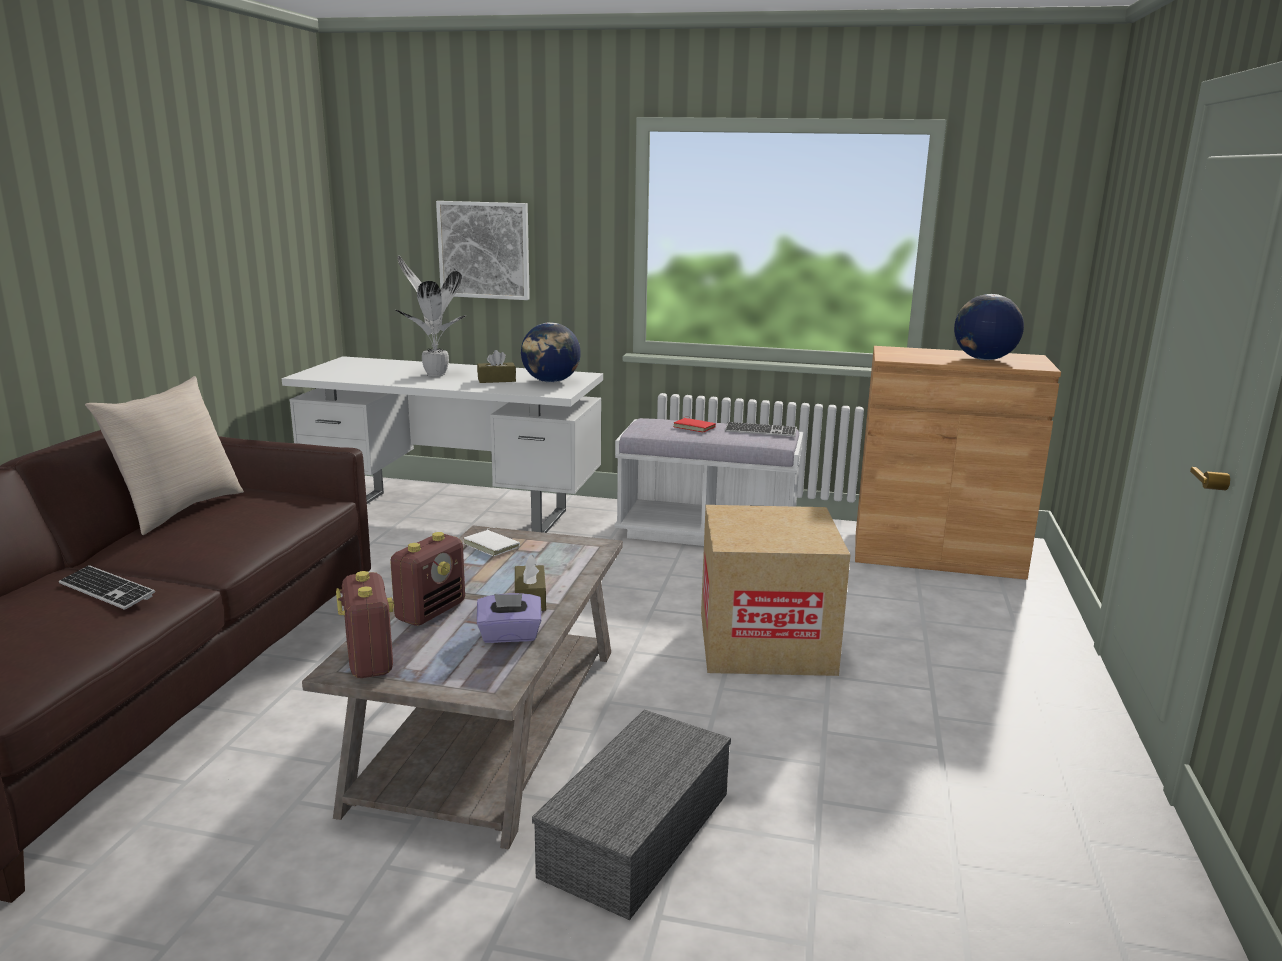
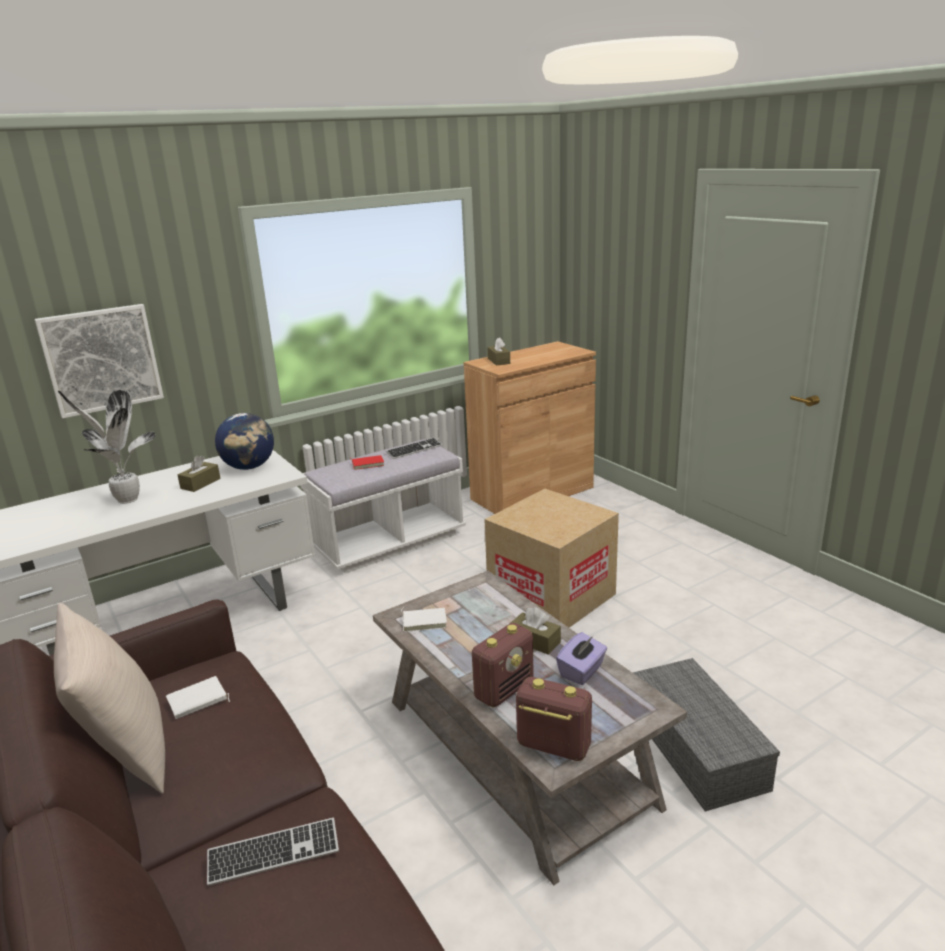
camera: 45 degrees left, 5 degrees up
radio [390,532,465,626] -> radio turned 60 degrees clockwise [472,623,534,708]
globe [954,294,1024,360] -> none
none -> white book [166,676,230,719]
none -> brown tissue box [487,337,510,366]

